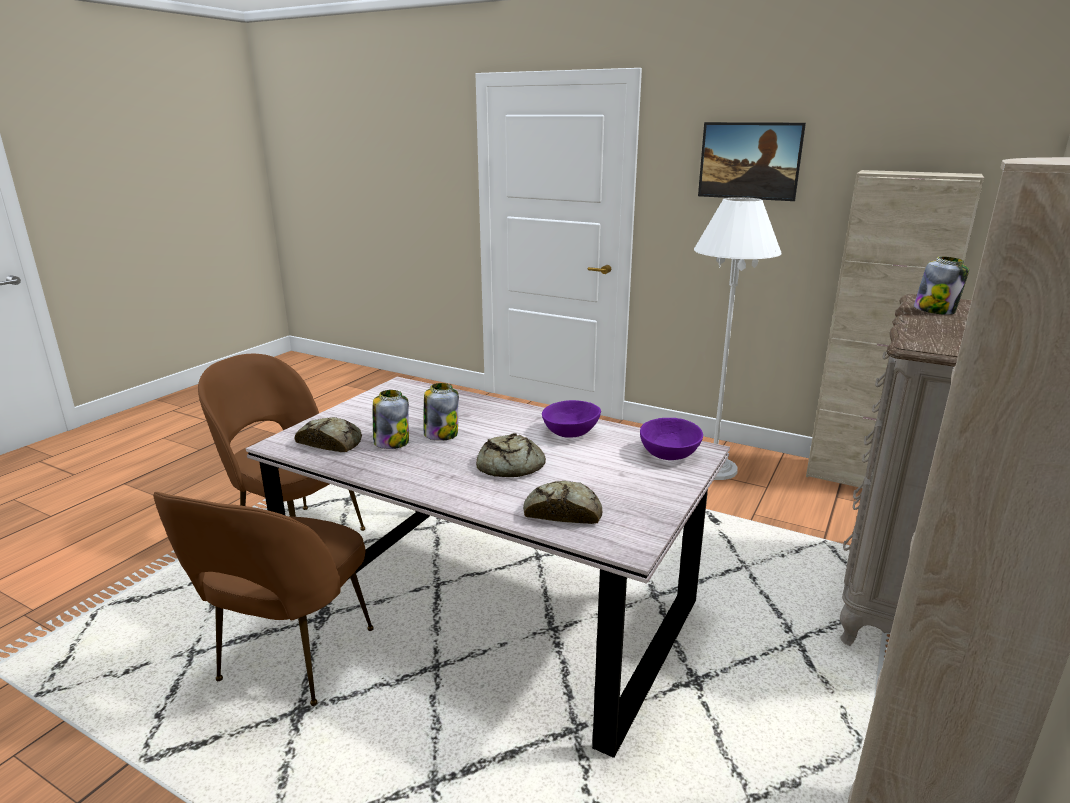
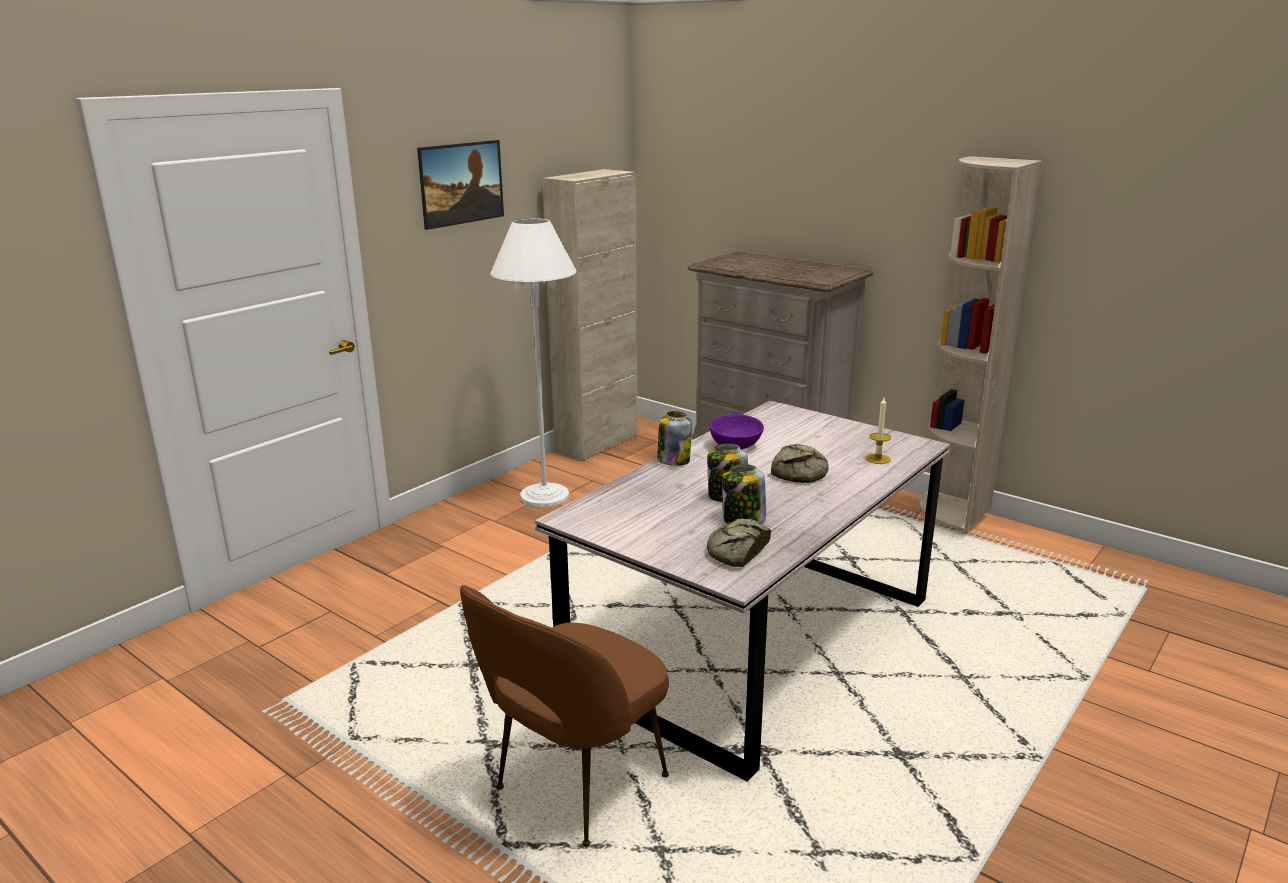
camera: 80 degrees left, 0 degrees up
brown chair [153,492,374,706] -> none
bread [523,481,602,524] -> candle [866,398,891,464]
purple bowl [640,418,703,460] -> none
jar [914,256,969,315] -> jar moved to [657,411,692,466]

